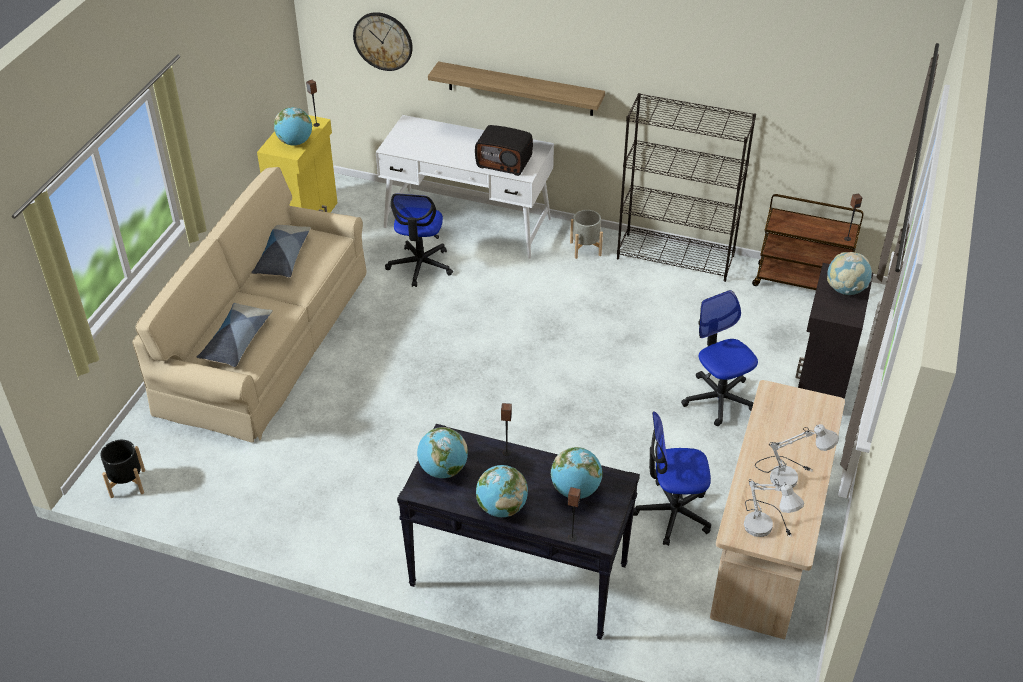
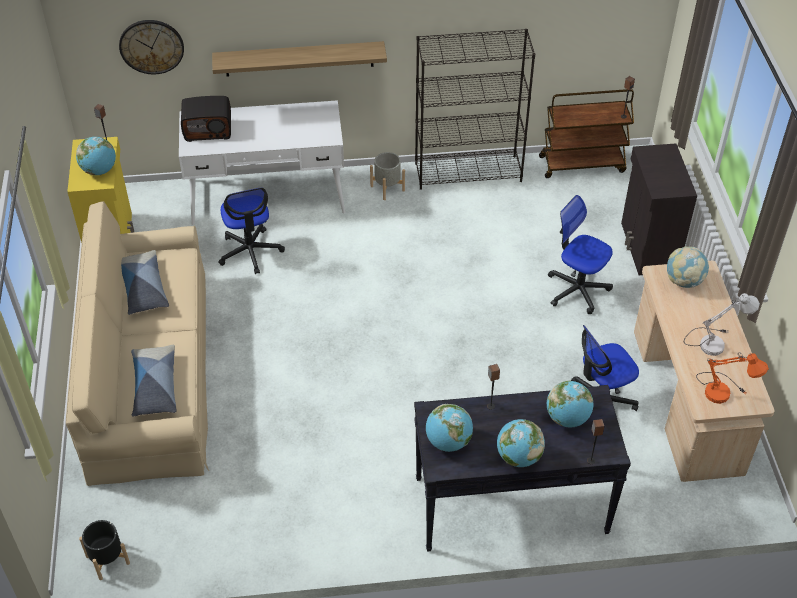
camera: 25 degrees left, 5 degrees up
radio [475,125,533,176] -> radio moved to [181,96,231,142]
white table lamp [744,479,804,537] -> orange table lamp [696,352,769,404]
globe [827,252,872,295] -> globe moved to [667,247,709,288]

